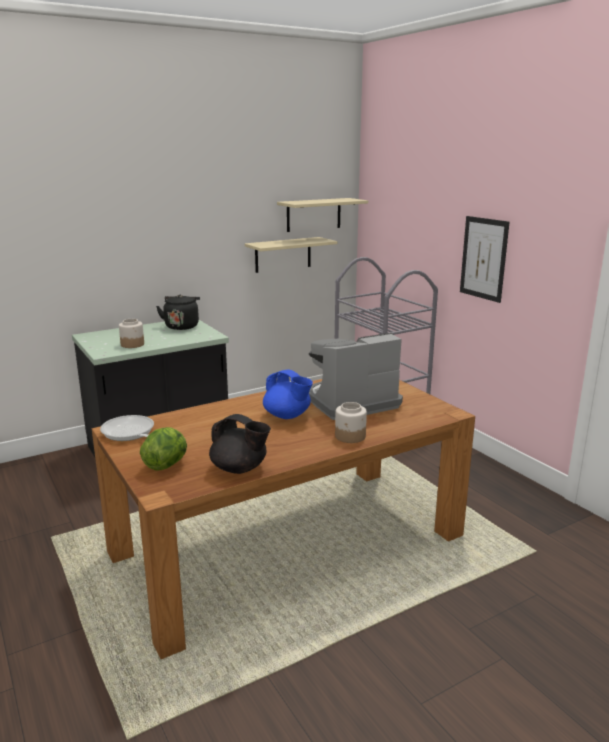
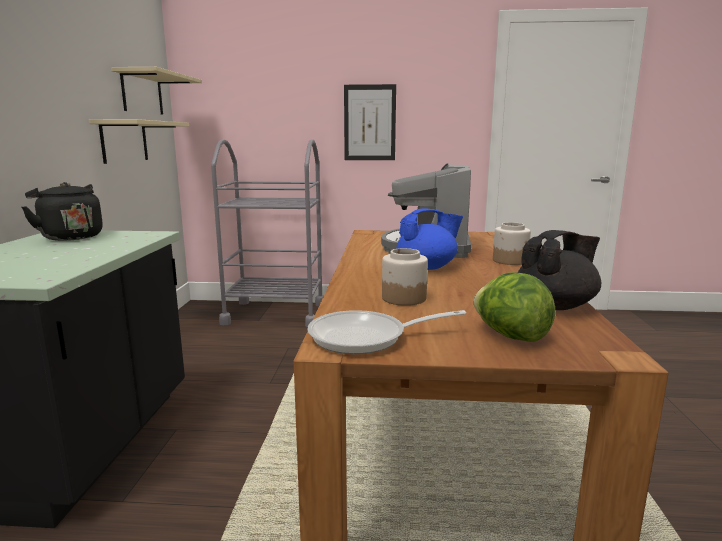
camera: 55 degrees left, 5 degrees down
jar [119,319,144,348] -> jar moved to [382,248,428,306]

